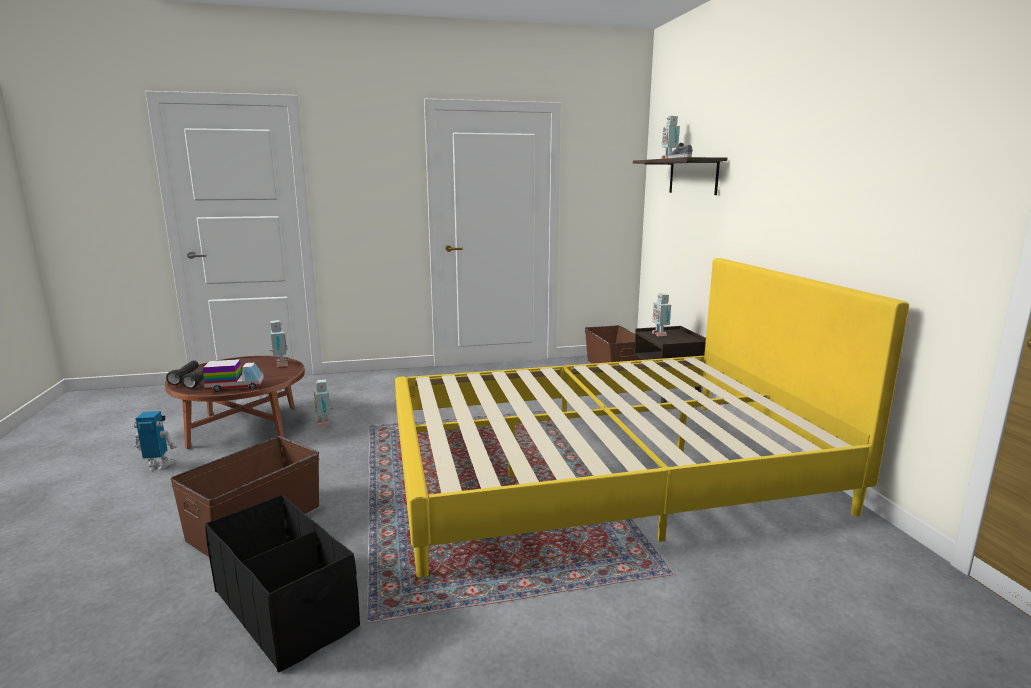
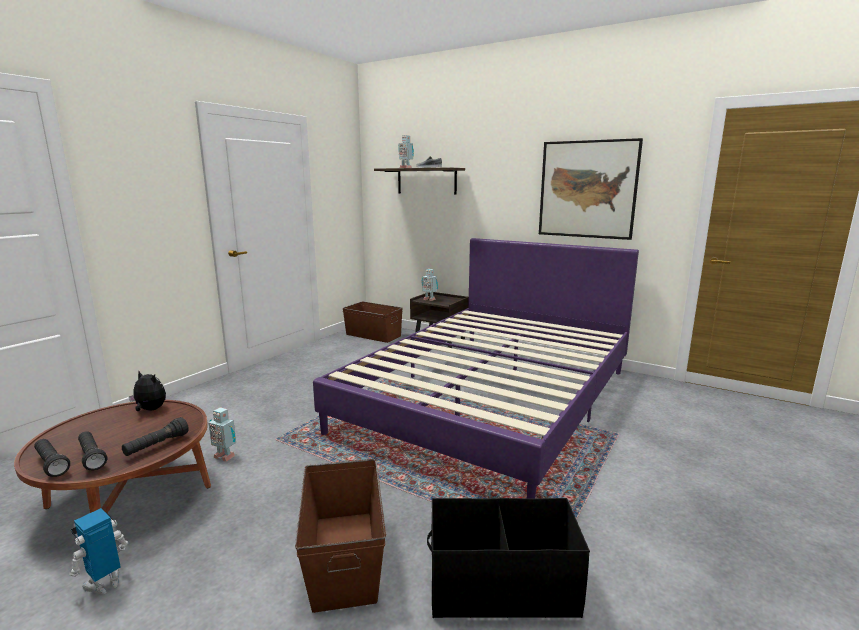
camera: 45 degrees left, 0 degrees up
toy truck [203,359,264,392] -> black flashlight [122,417,189,456]
toy robot [270,320,288,367] -> plush toy [129,371,166,411]
yellow bed [395,258,909,578] -> purple bed [313,238,639,499]
none -> picture [539,138,643,240]

